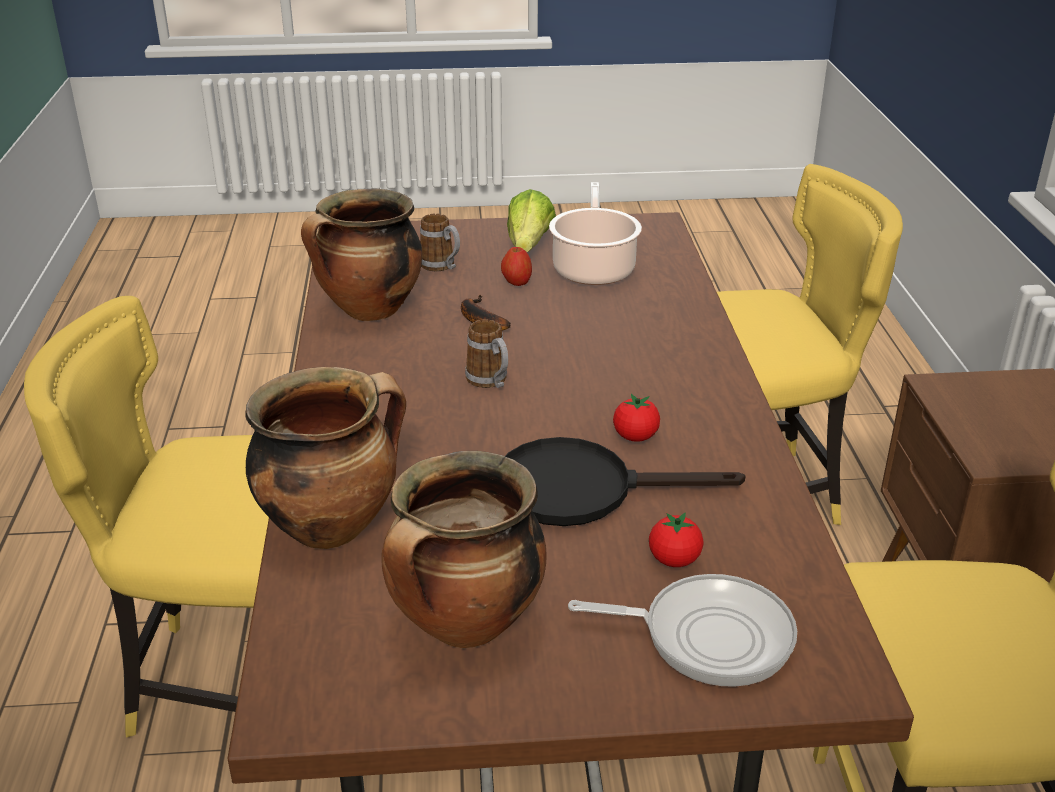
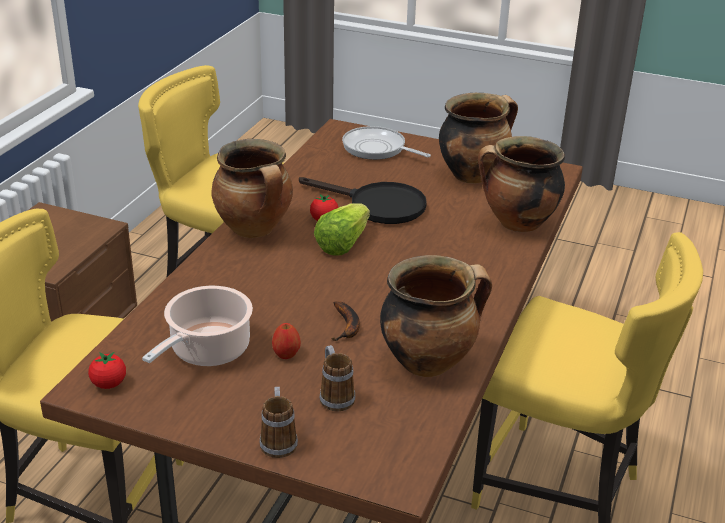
camera: 155 degrees left, 0 degrees up
mug [465,319,508,388] -> mug moved to [260,387,298,458]
lettuce [507,189,556,252] -> lettuce moved to [314,203,370,256]
tomato [649,512,703,567] -> tomato moved to [88,352,126,389]
none -> cooking pot [212,139,293,238]

